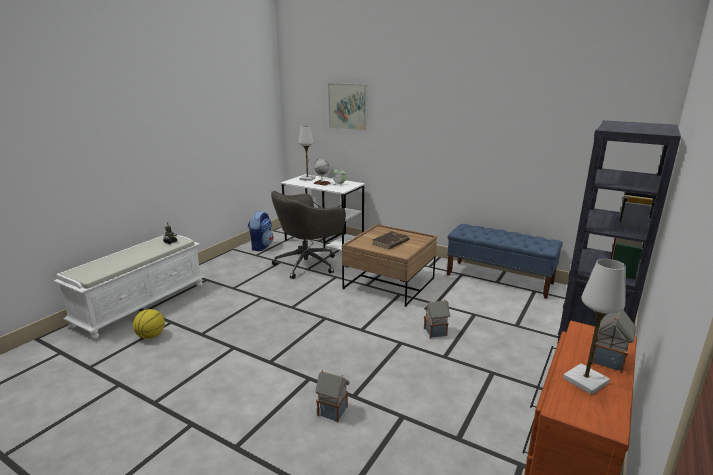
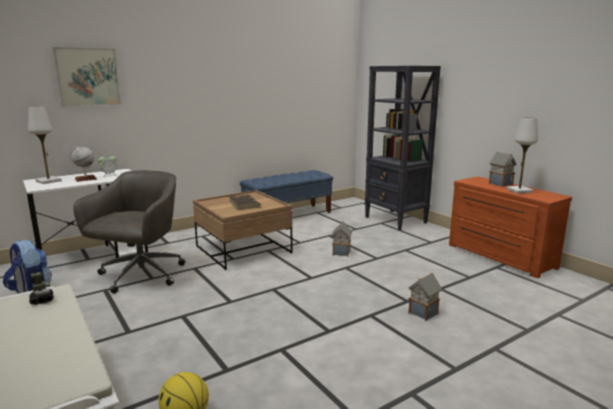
camera: 65 degrees left, 5 degrees down
grey office chair [271,191,346,279] -> grey office chair turned 150 degrees counterclockwise [73,170,186,293]

